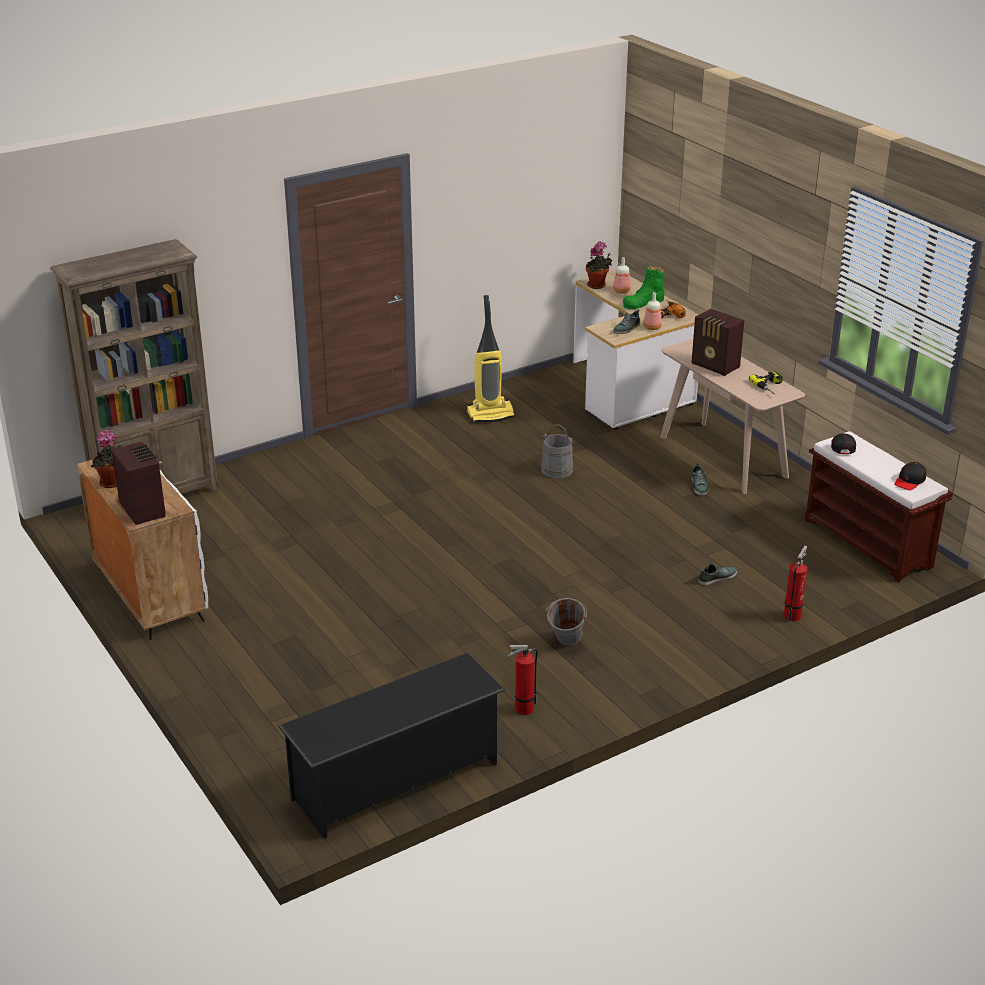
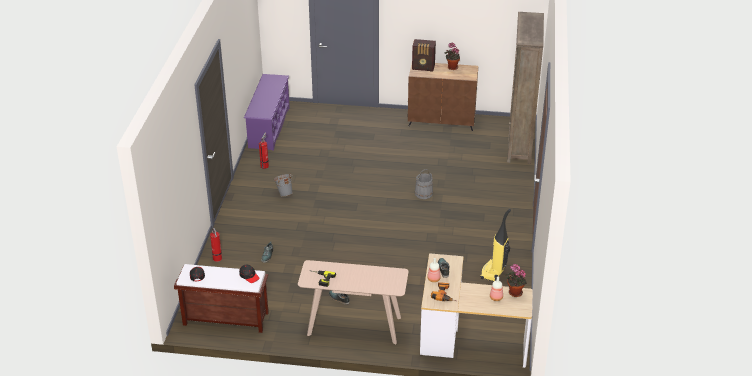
camera: 130 degrees right, 5 degrees up
white cabinet [77,460,208,640] -> brown cabinet [408,63,478,131]
black shoe rack [278,653,505,839] -> purple shoe rack [244,74,290,151]
grey bucket [541,424,574,479] -> grey bucket moved to [415,169,433,199]
green boot [623,265,665,309] -> none
radio [692,309,744,376] -> none

